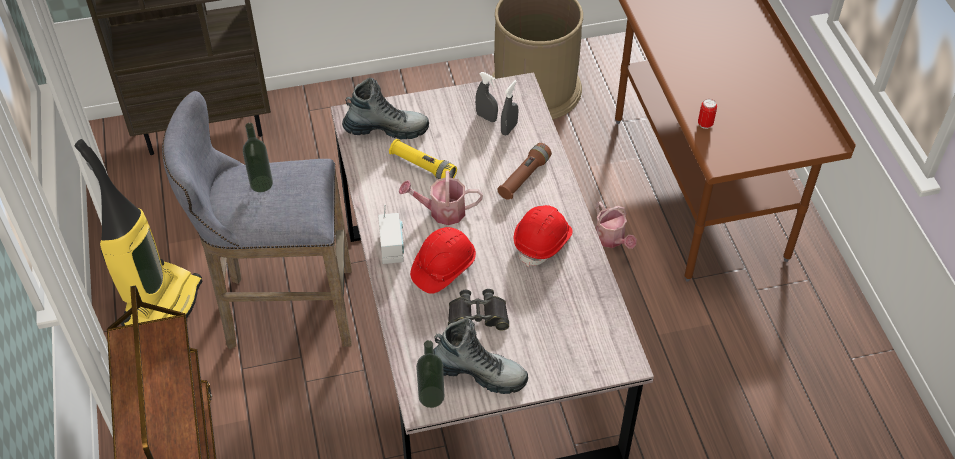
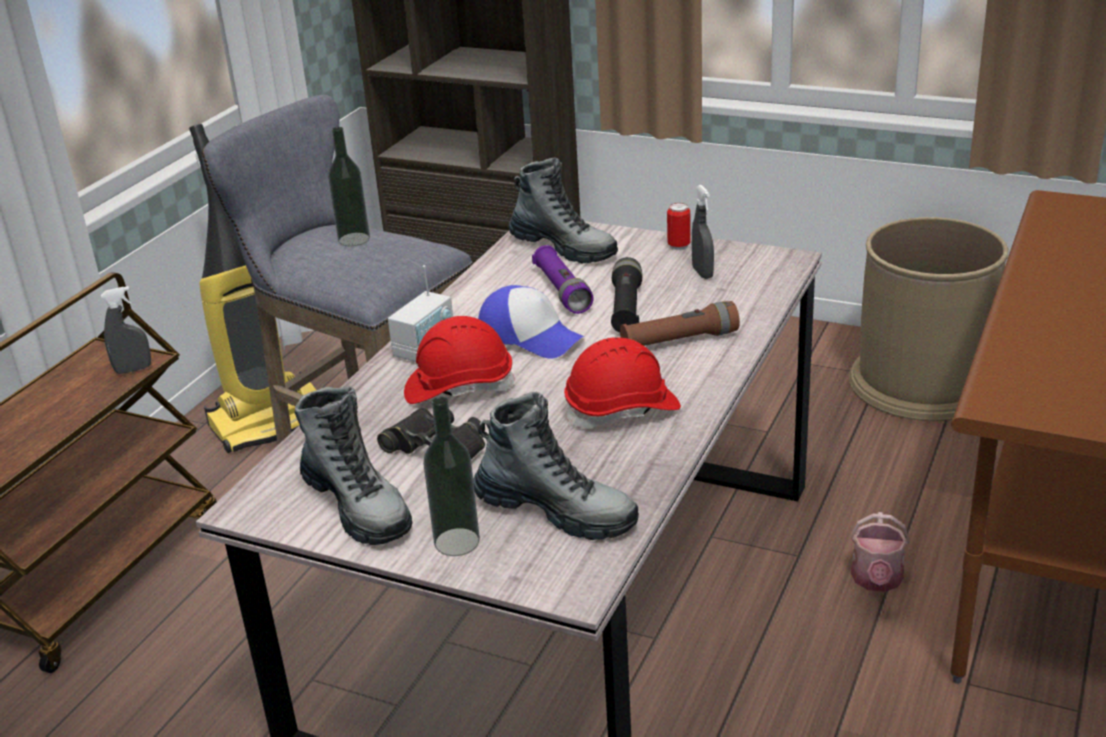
camera: 40 degrees right, 20 degrees down
yellow flashlight [389,139,457,179] -> purple flashlight [532,245,593,314]
watering can [399,170,483,225] -> cap [478,285,584,359]
bottle [416,340,444,408] -> bottle moved to [423,397,480,556]
grey spray bottle [501,80,518,136] -> grey spray bottle moved to [101,286,151,374]
can [698,99,717,129] -> can moved to [667,203,691,250]
none -> boot [473,392,639,540]
none -> black flashlight [611,257,642,332]

